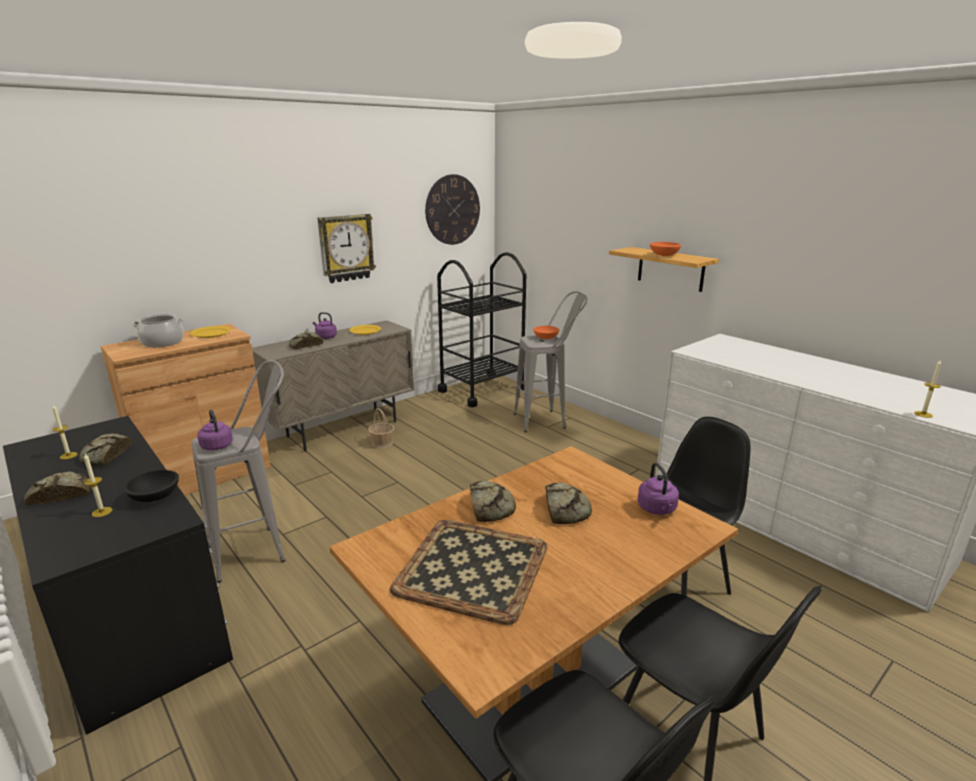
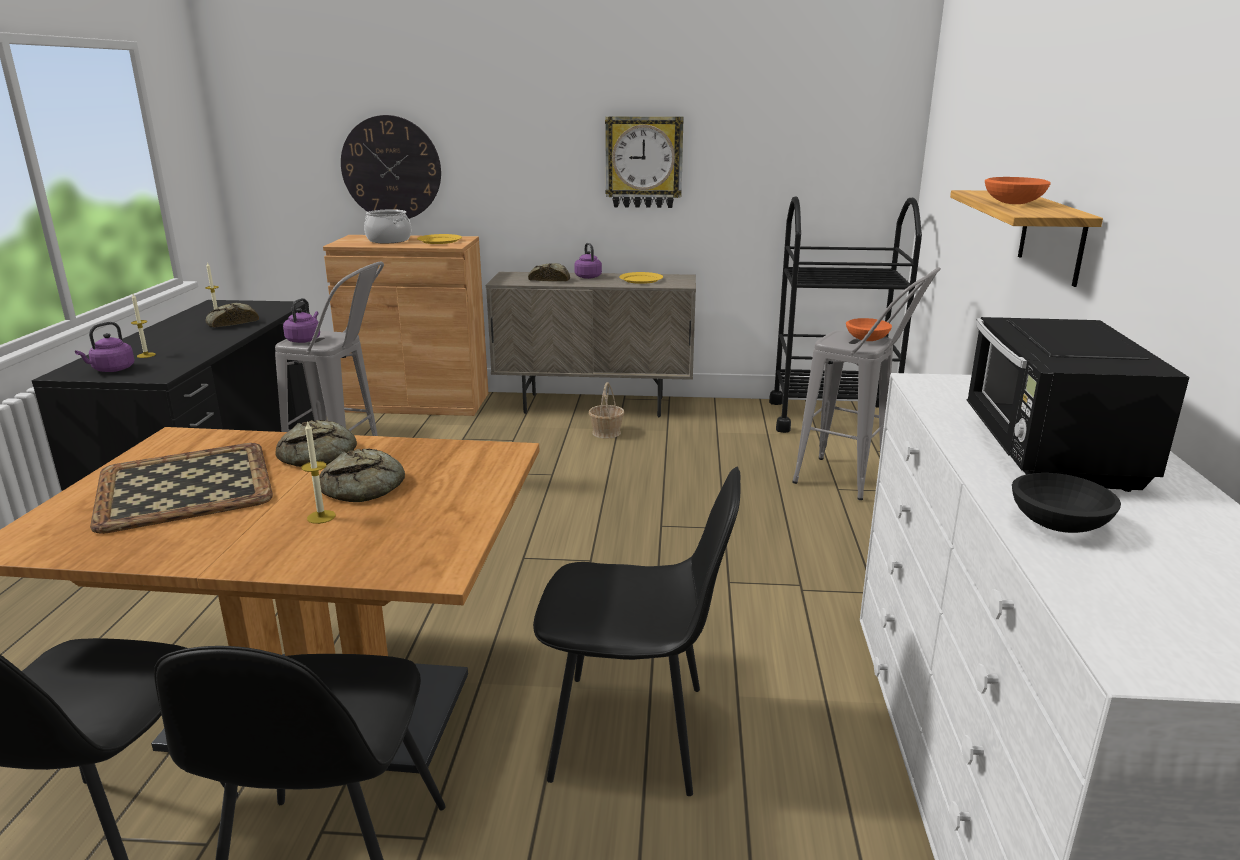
camera: 45 degrees right, 0 degrees up
bread [24,471,92,506] -> none
black bowl [124,470,179,502] -> black bowl moved to [1012,473,1121,533]
wall clock [425,174,480,245] -> wall clock moved to [341,115,441,219]
purple kettle [638,462,679,515] -> purple kettle moved to [75,322,134,372]
candle [914,360,941,418] -> candle moved to [302,421,336,524]
none -> black microwave [967,317,1189,492]

